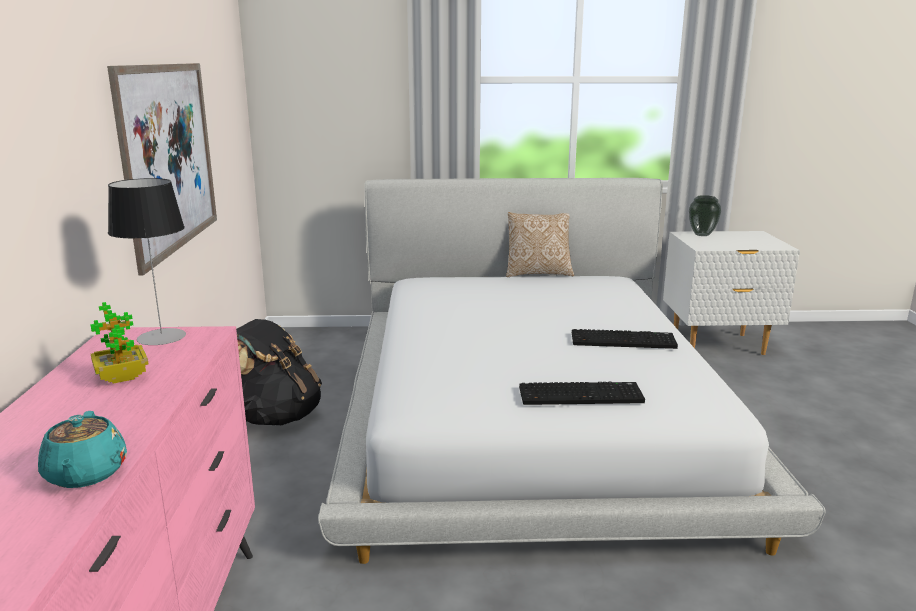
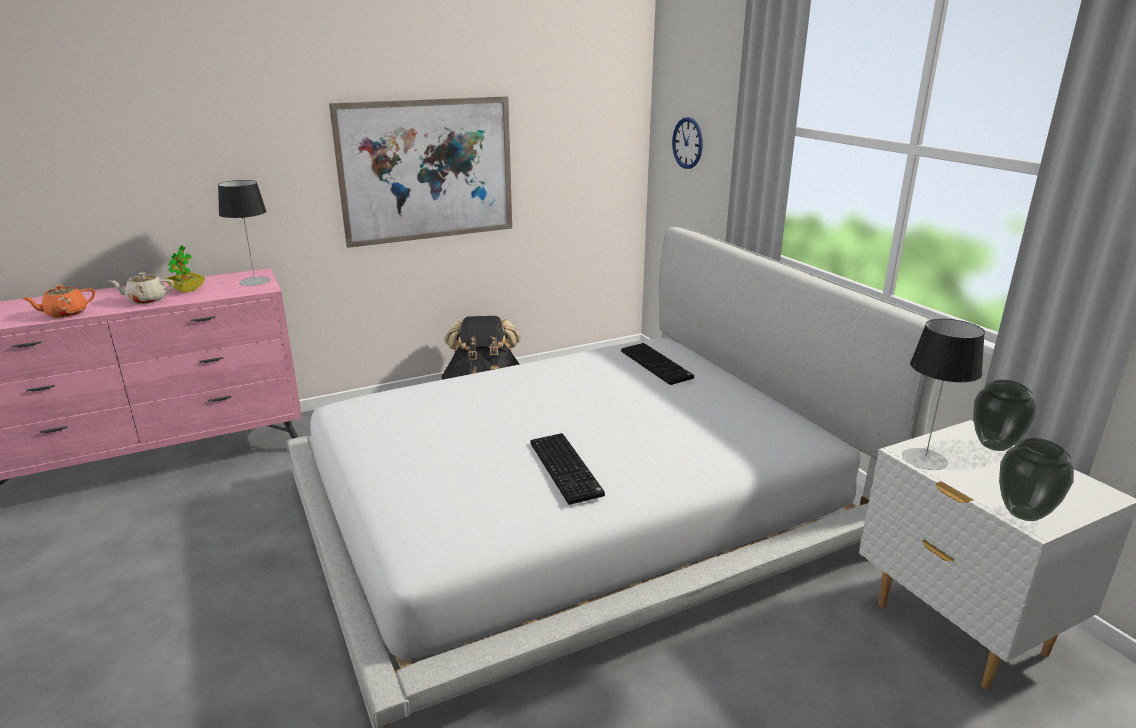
camera: 65 degrees right, 5 degrees up
turquoise teapot [38,411,127,488] -> orange teapot [21,284,95,318]
pillow [506,212,574,277] -> none
keyboard [519,382,645,405] -> keyboard moved to [621,343,694,385]
none -> beige teapot [109,272,174,304]
none -> wall clock [672,117,703,169]
none -> table lamp [902,319,985,470]
none -> vase [999,438,1074,521]

